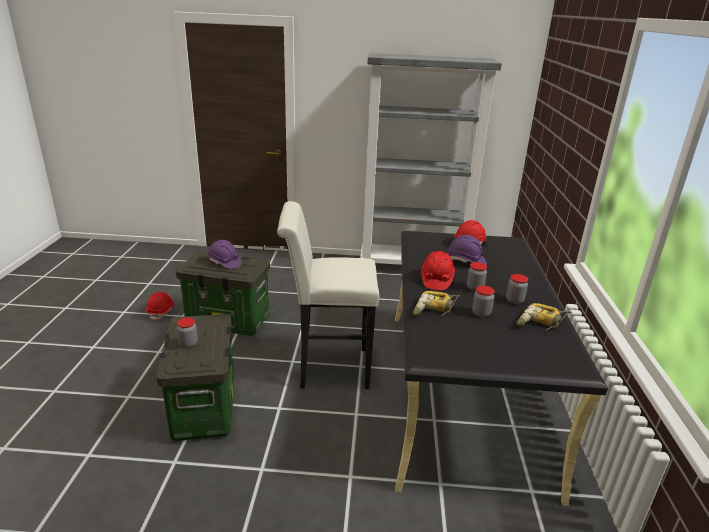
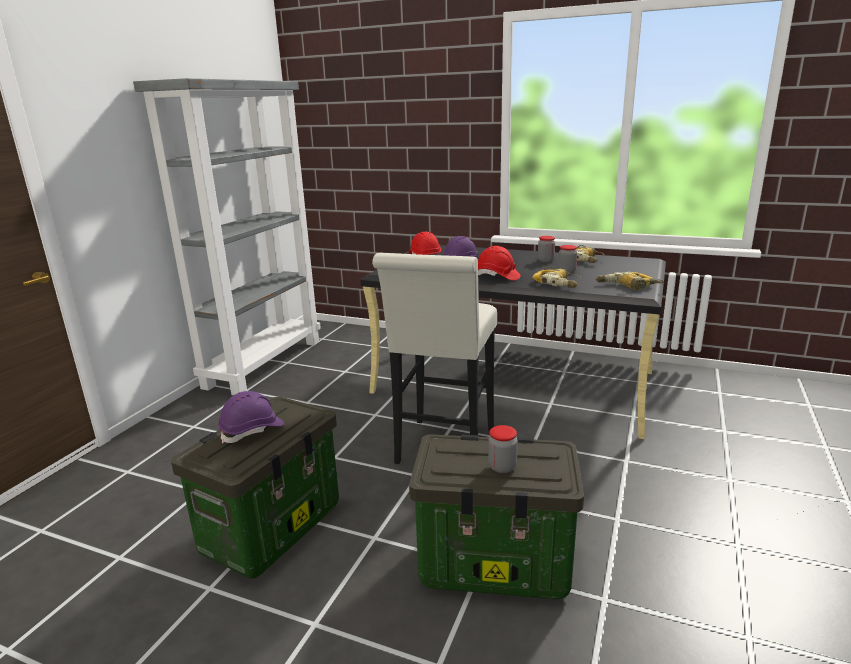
camera: 70 degrees left, 5 degrees down
red hard hat [146,292,176,321] -> none
jar [467,262,487,291] -> none
none -> power drill [596,271,664,290]

